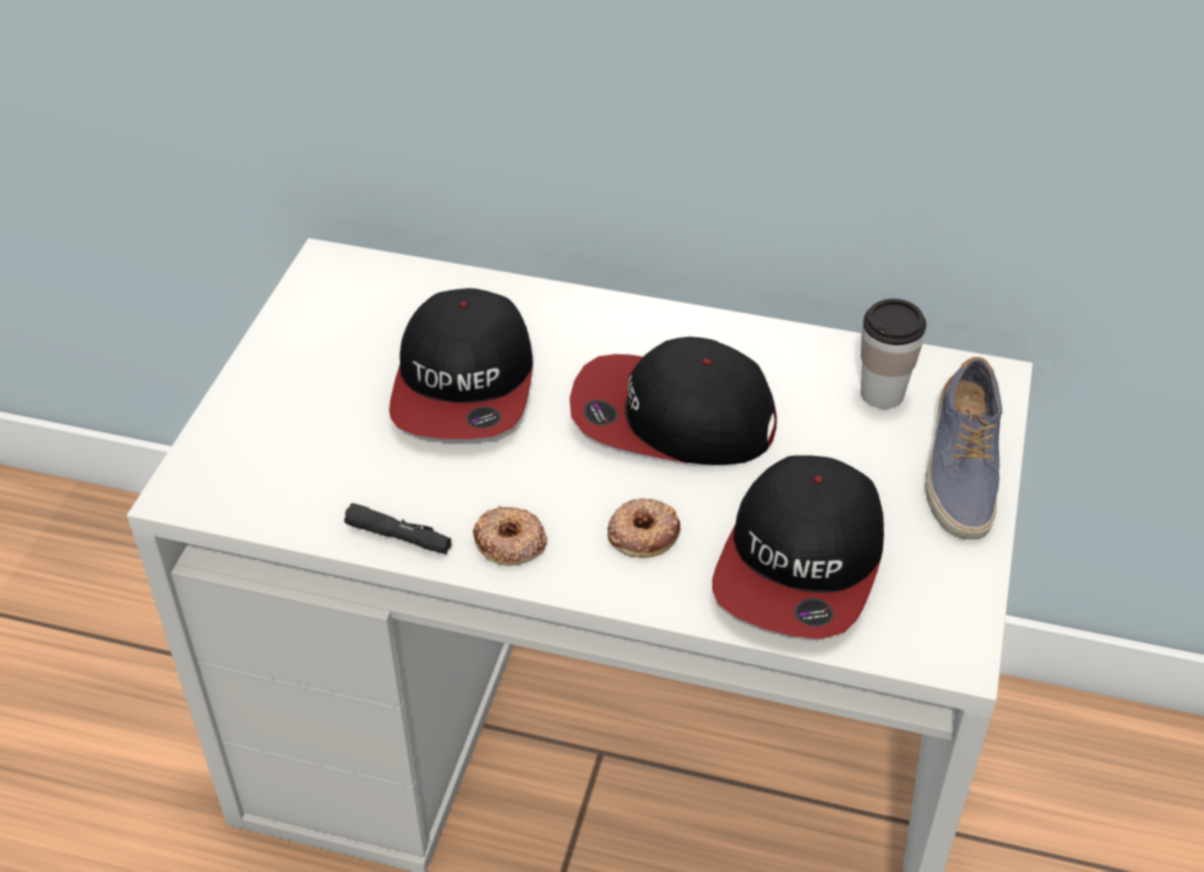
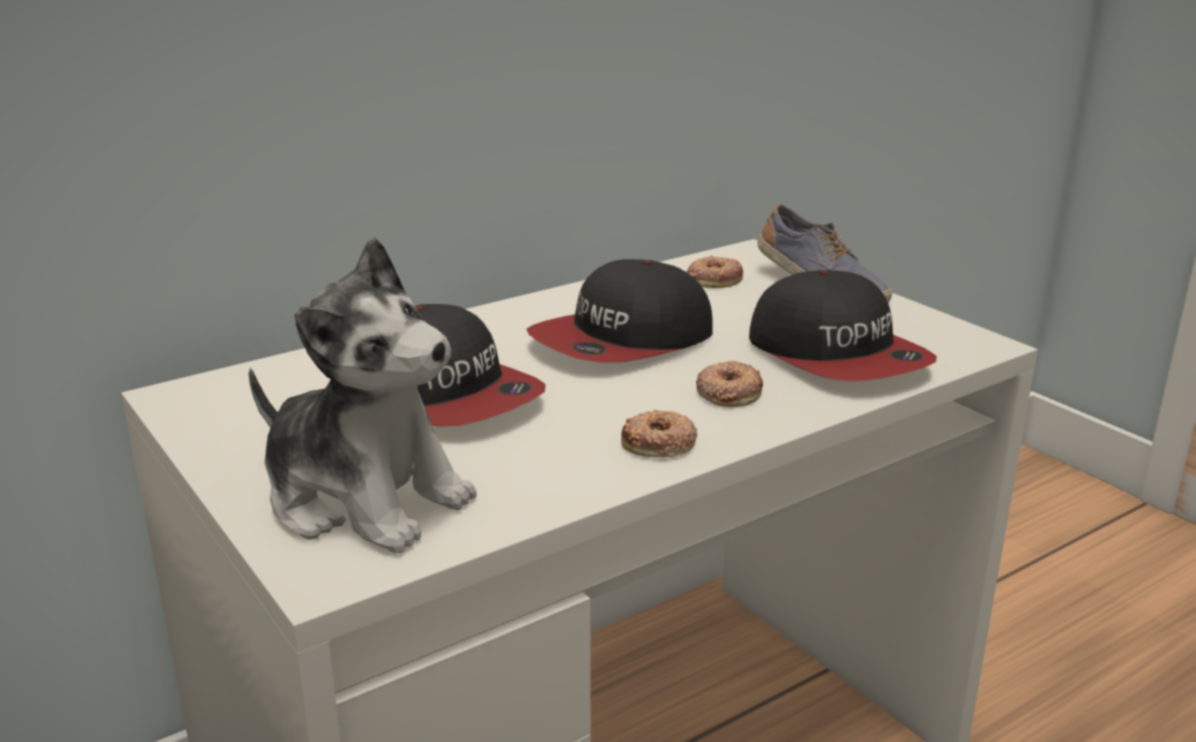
camera: 50 degrees left, 20 degrees down
black flashlight [344,503,452,554] -> none
cup [861,299,926,409] -> donut [686,255,743,288]
none -> plush toy [248,237,477,553]

